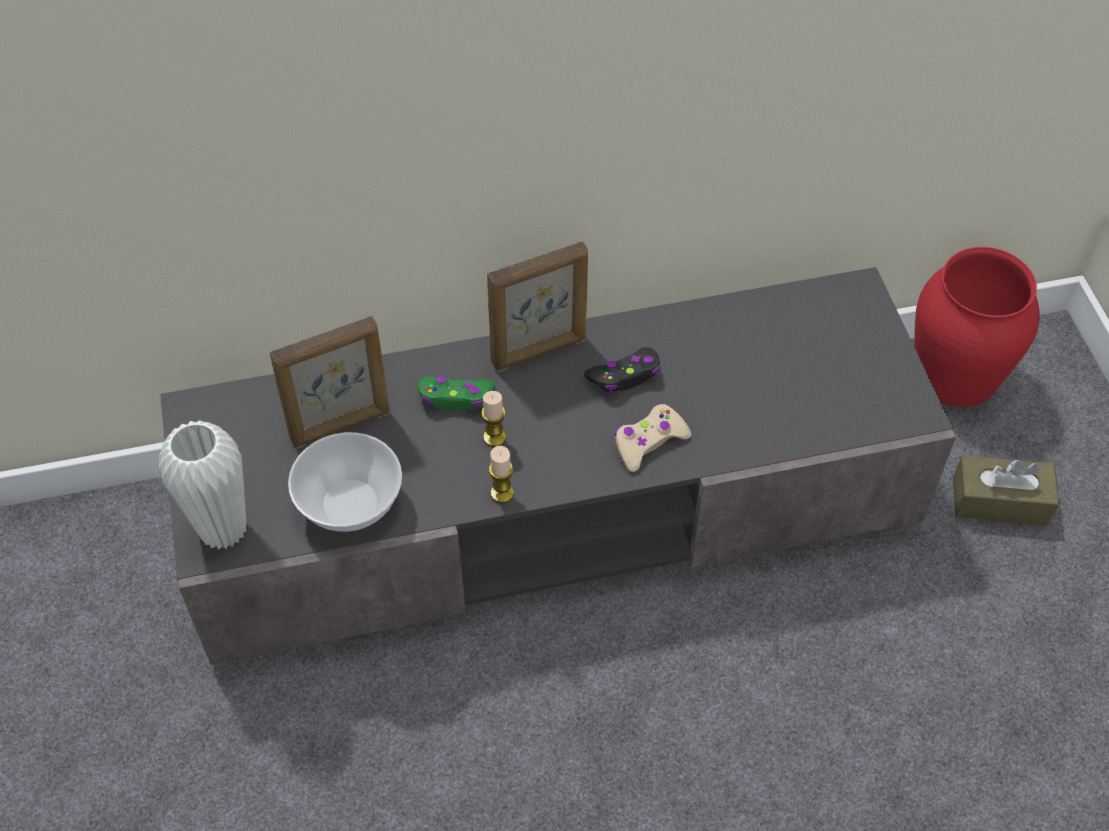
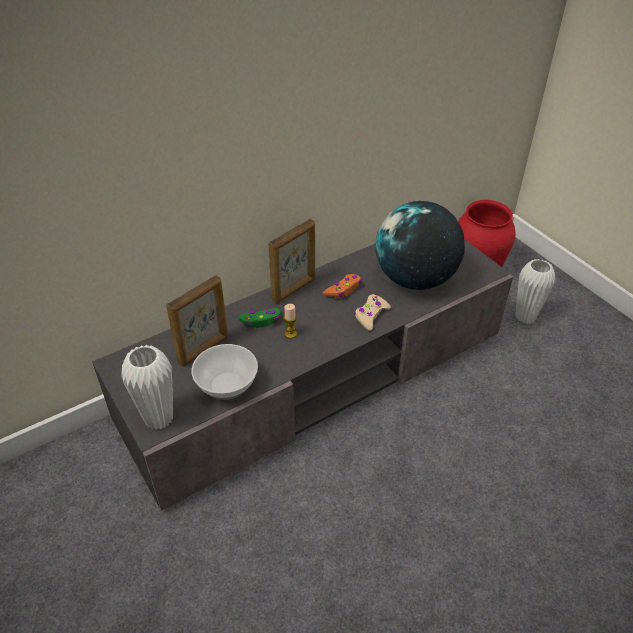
camera: 20 degrees left, 10 degrees down
candle [489,446,514,503] -> none
black game controller [584,347,661,393] -> orange game controller [323,274,362,298]
brown tissue box [953,455,1059,525] -> white vase [515,259,555,324]
none -> globe [375,201,465,290]

